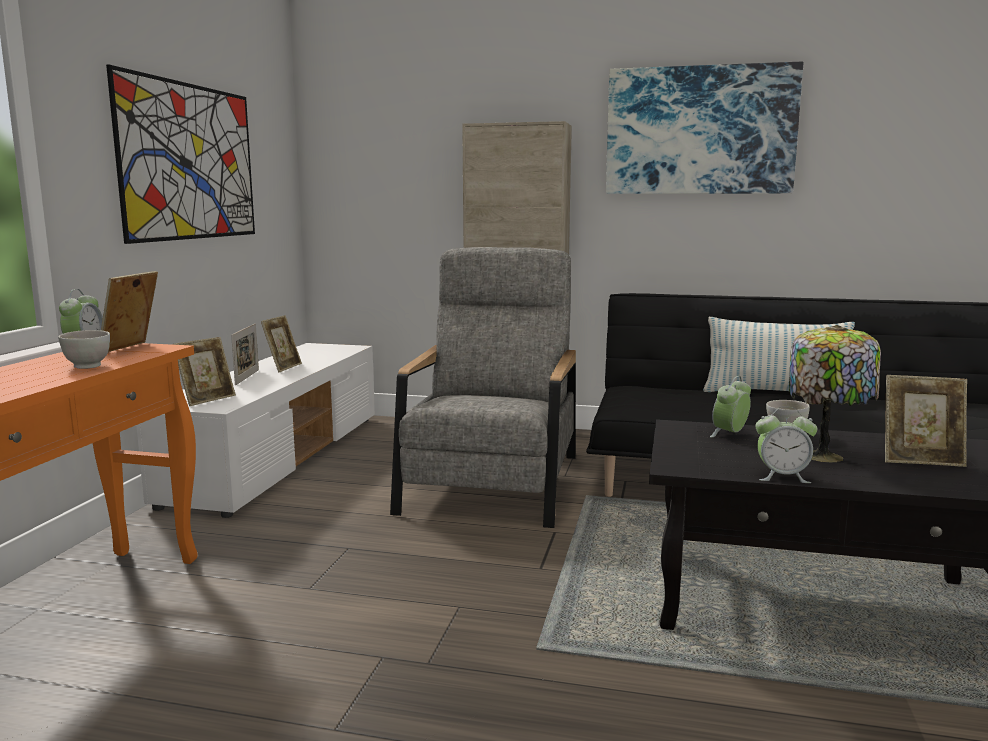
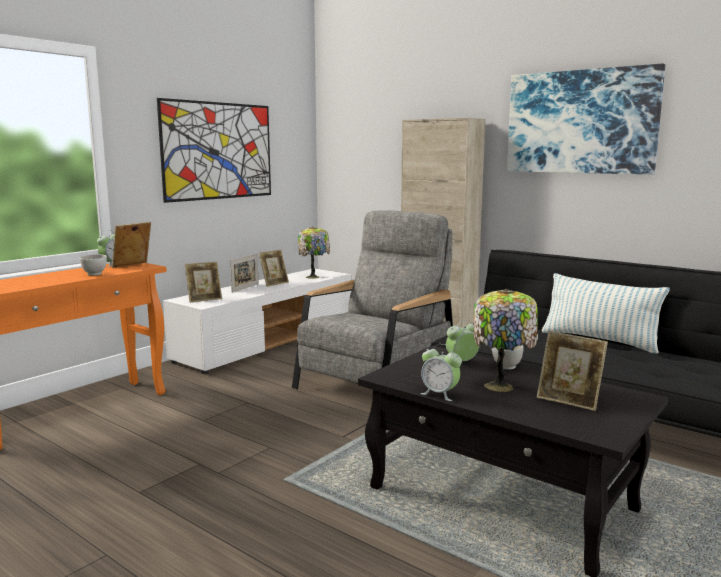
camera: 25 degrees right, 0 degrees up
none -> table lamp [298,227,330,279]

